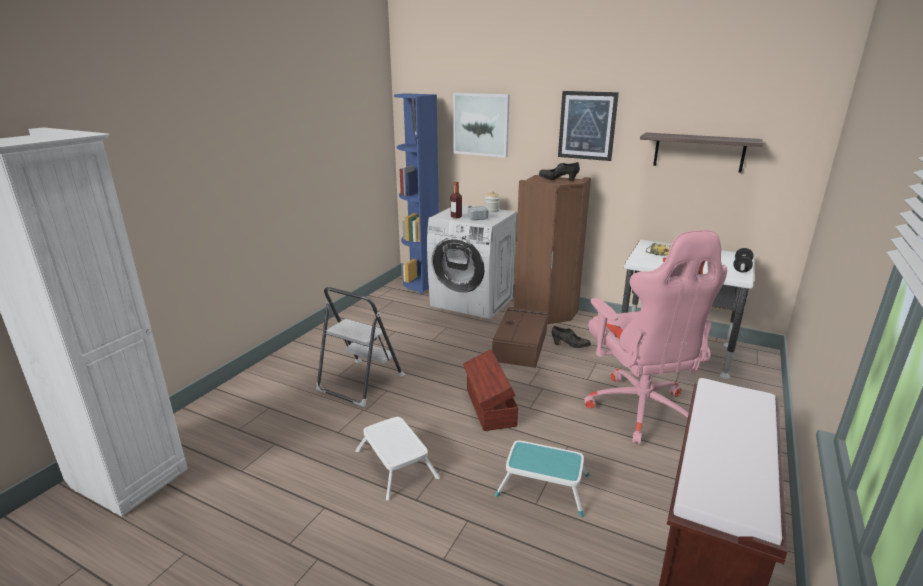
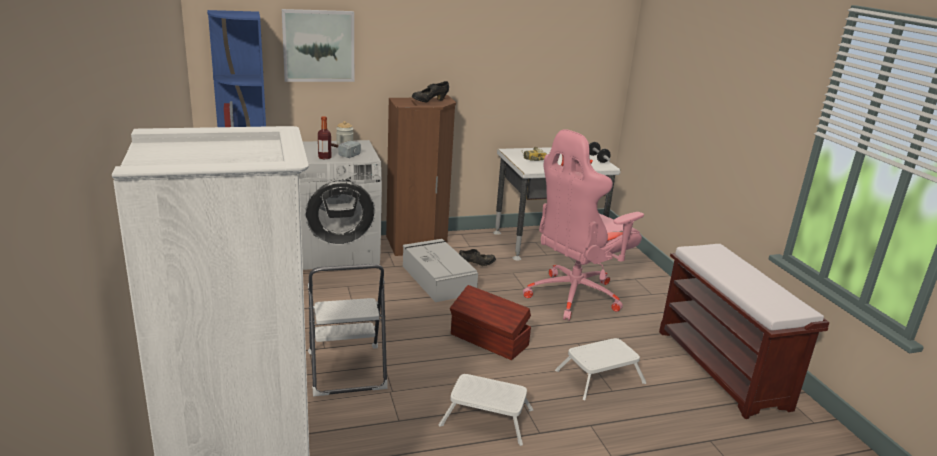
camera: 45 degrees left, 0 degrees up
brown storage box [492,307,548,368] -> grey storage box [403,239,478,302]
turquoise step ladder [495,440,590,517] -> white step ladder [555,338,646,400]
picture [558,91,619,161] -> none
pink office chair [584,230,727,445] -> pink office chair turned 105 degrees clockwise [523,129,644,321]
shelf [640,133,763,173] -> none

